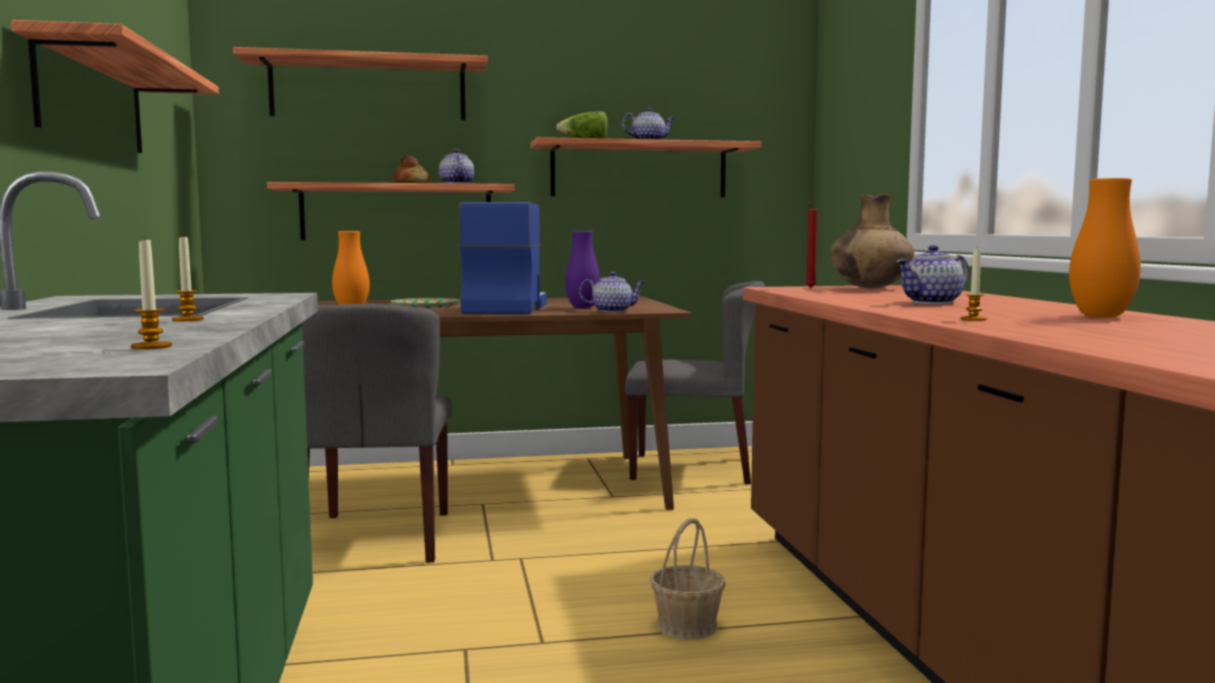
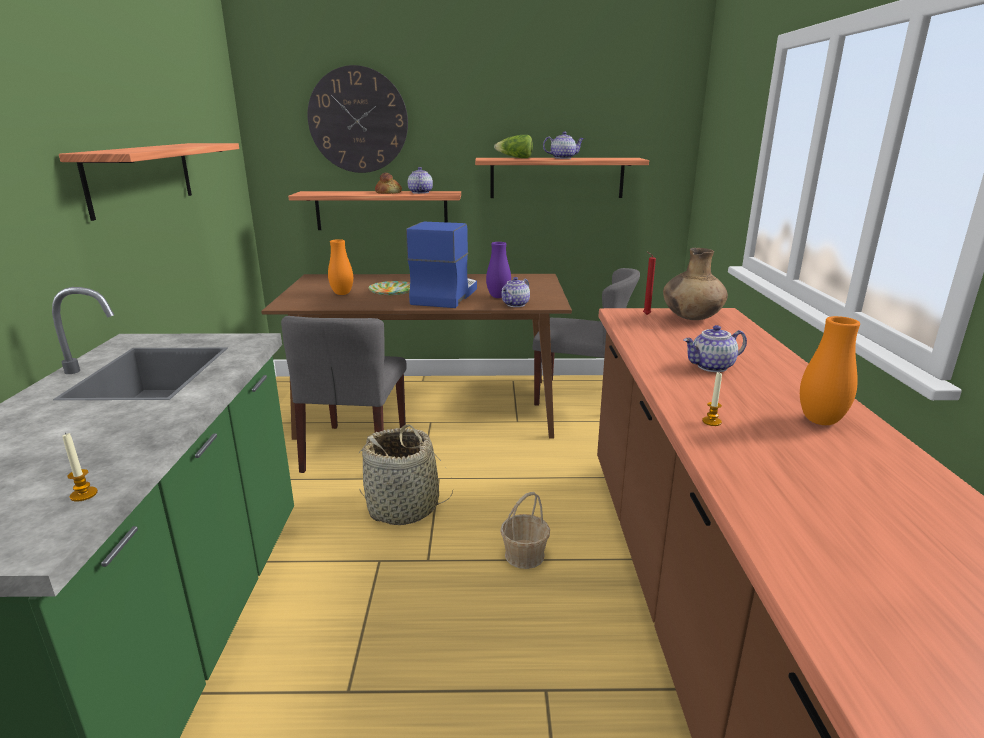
camera: 10 degrees right, 15 degrees up
candle [172,236,204,321] -> none
shelf [233,47,488,120] -> wall clock [307,65,408,173]
teapot [579,271,646,312] -> teapot turned 120 degrees clockwise [502,277,530,307]
none -> basket [359,424,453,525]

